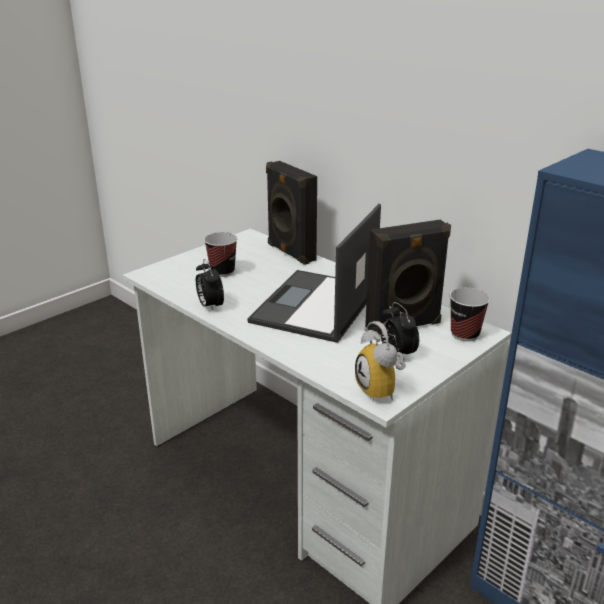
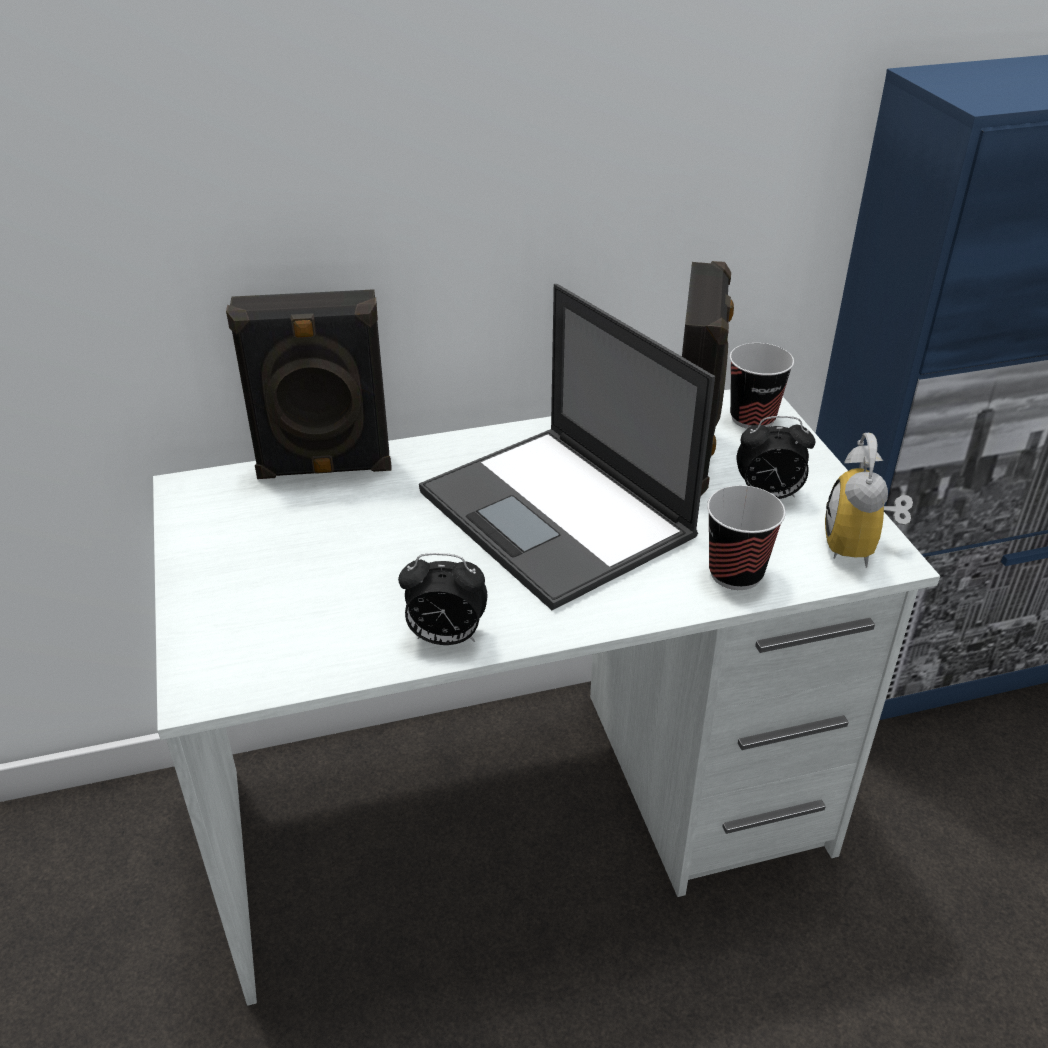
camera: 60 degrees left, 10 degrees up
cup [204,232,237,277] -> cup moved to [707,485,786,590]
alarm clock [355,321,406,402] -> alarm clock turned 90 degrees clockwise [825,433,913,568]

